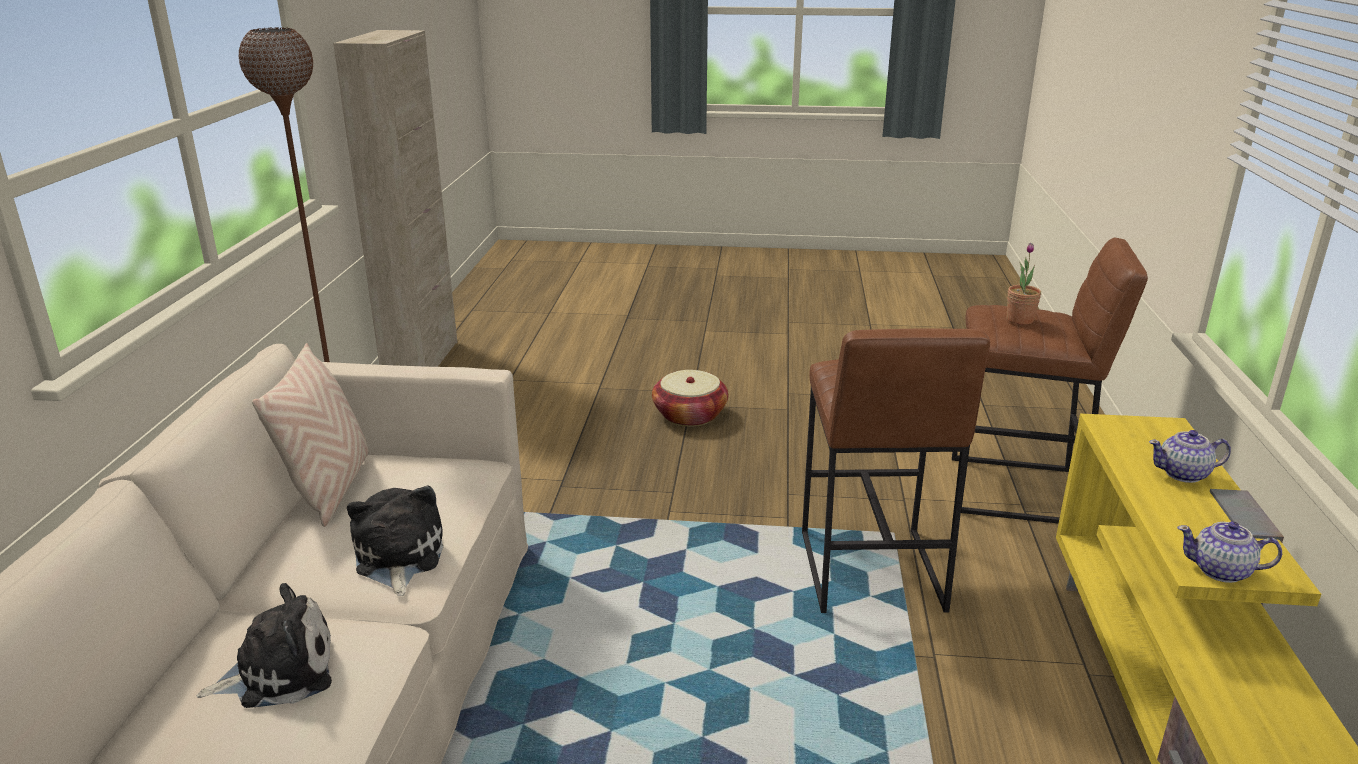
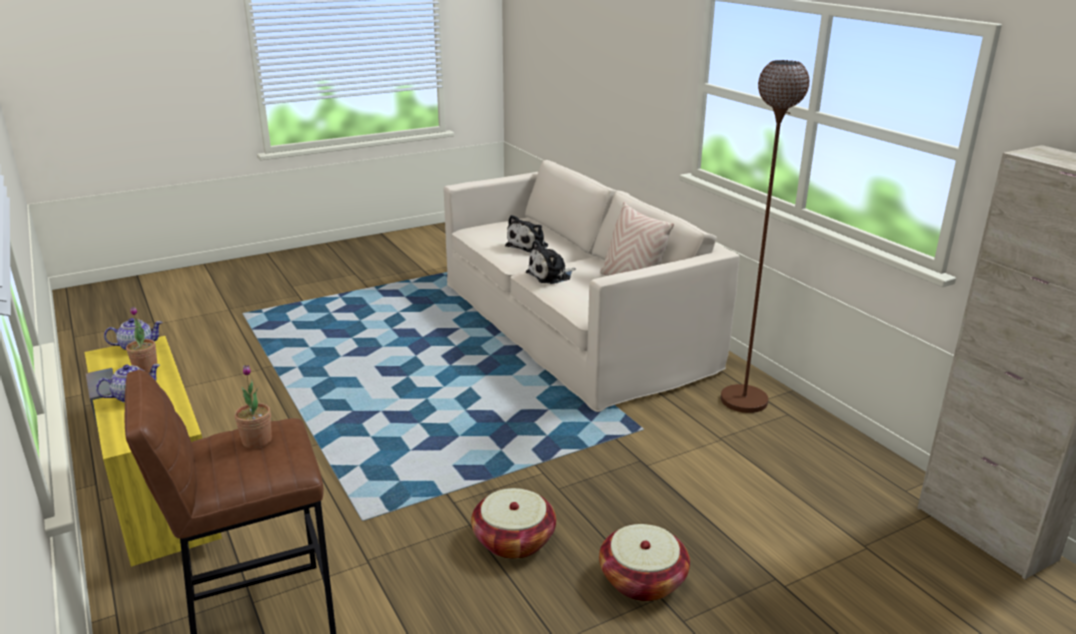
camera: 145 degrees right, 0 degrees up
plush toy [347,485,443,596] -> plush toy turned 105 degrees clockwise [526,240,576,284]
brown stool [802,329,990,613] -> none
none -> potted plant [126,307,157,373]
none -> basket [471,488,556,559]

